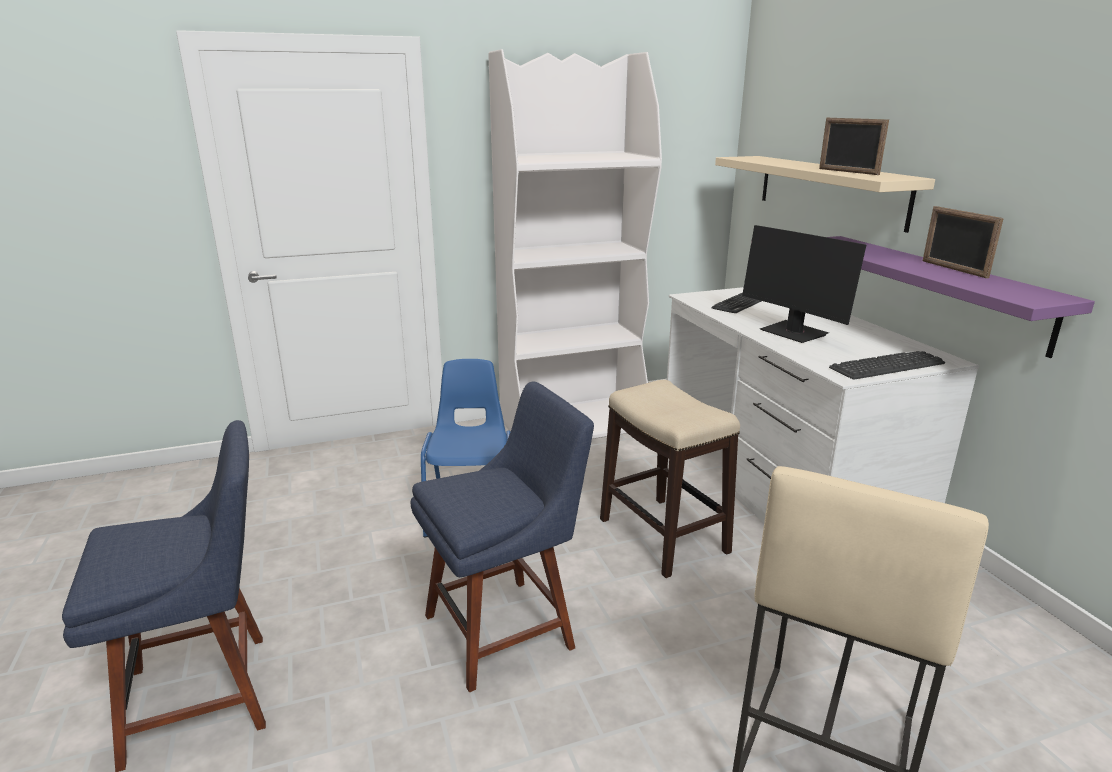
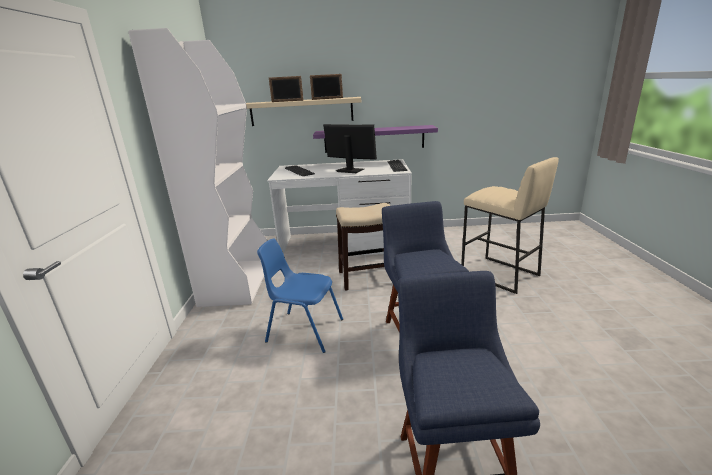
camera: 70 degrees left, 0 degrees up
monitor [742,225,866,343] -> monitor turned 135 degrees counterclockwise [323,124,377,173]
picture frame [923,206,1004,278] -> picture frame moved to [269,76,304,102]

